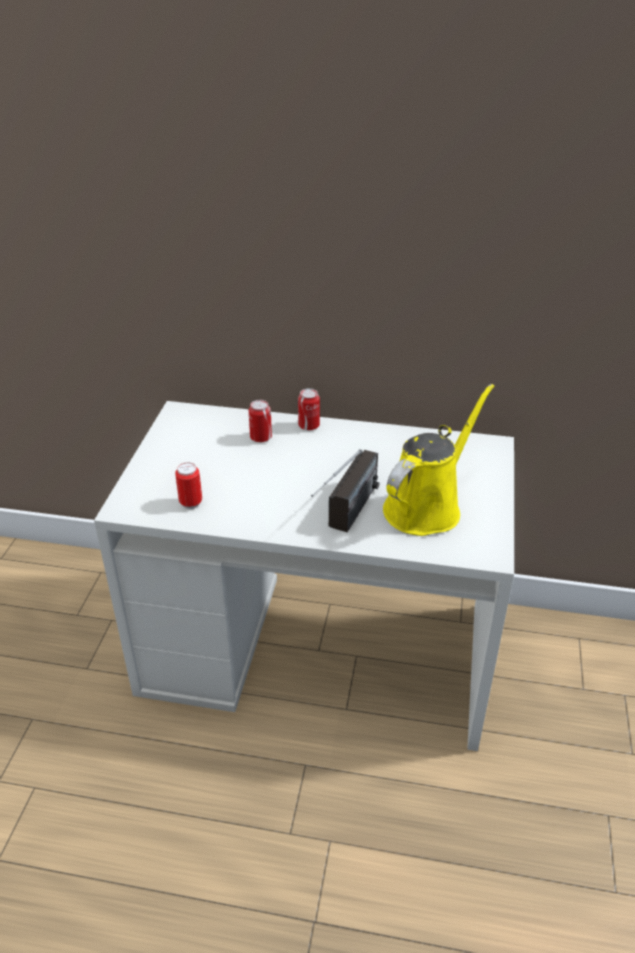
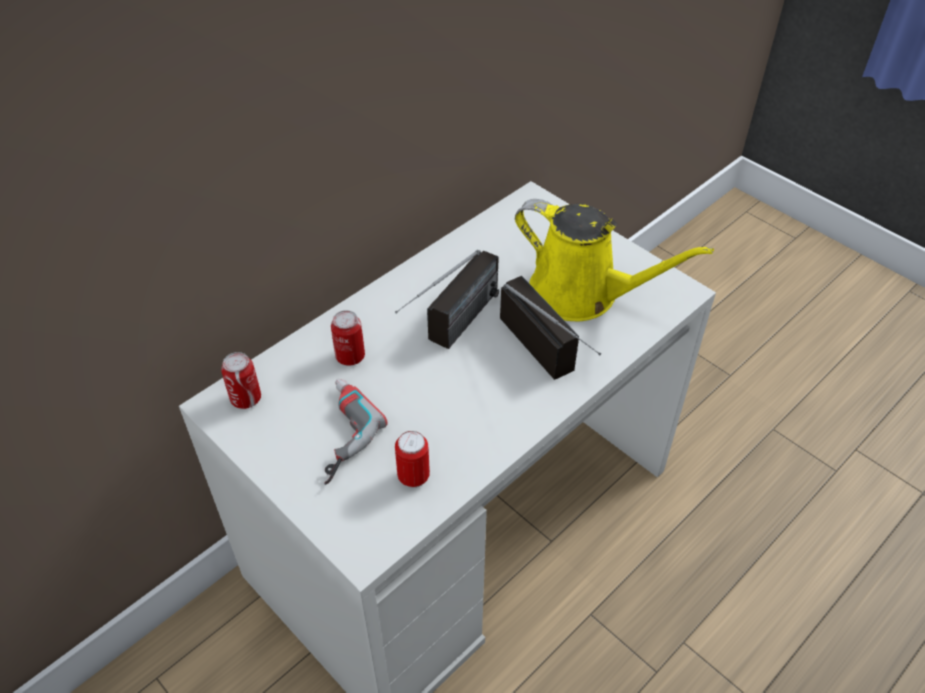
camera: 55 degrees left, 10 degrees up
can [298,388,320,431] -> can moved to [221,352,261,409]
yellow watering can [383,384,494,536] -> yellow watering can turned 135 degrees clockwise [515,199,714,321]
none -> power drill [324,379,388,485]
none -> radio [395,250,499,349]

